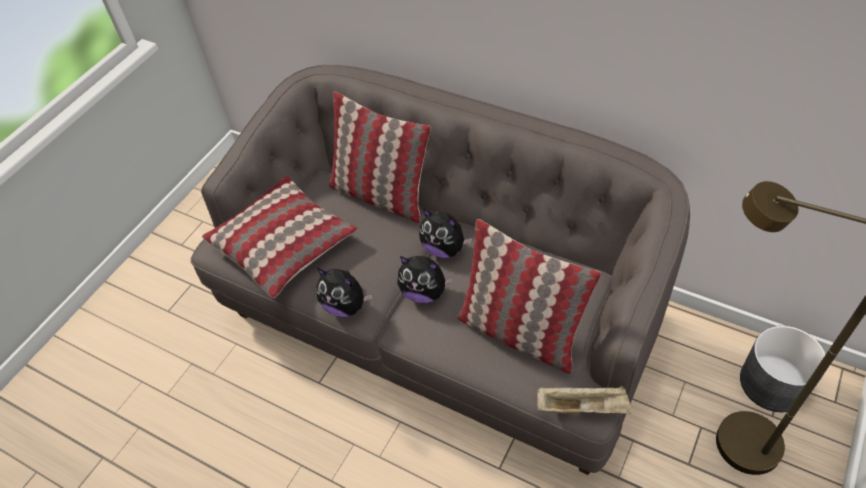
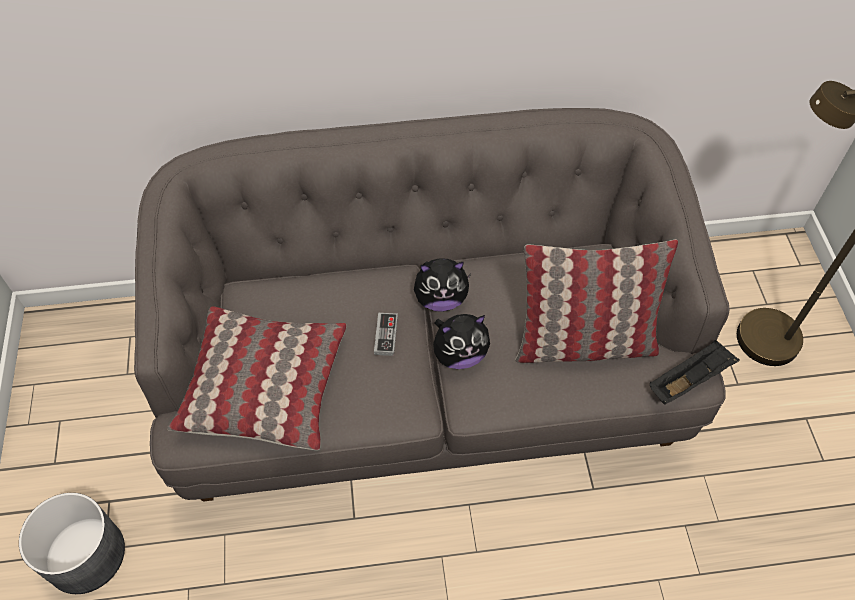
camera: 40 degrees left, 5 degrees up
plush toy [316,268,372,317] -> none
pillow [328,92,431,223] -> none
beige tray [537,386,632,414] -> black tray [650,340,740,405]
grey planter [740,326,826,412] -> grey planter moved to [19,493,125,594]
none -> game controller [374,313,398,356]

